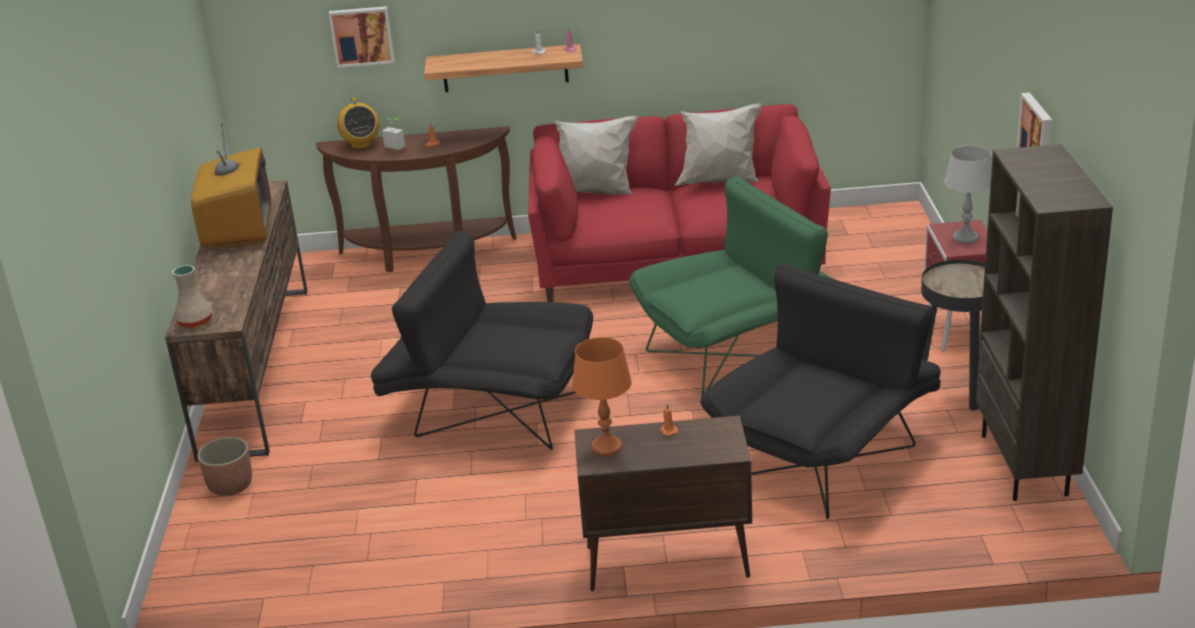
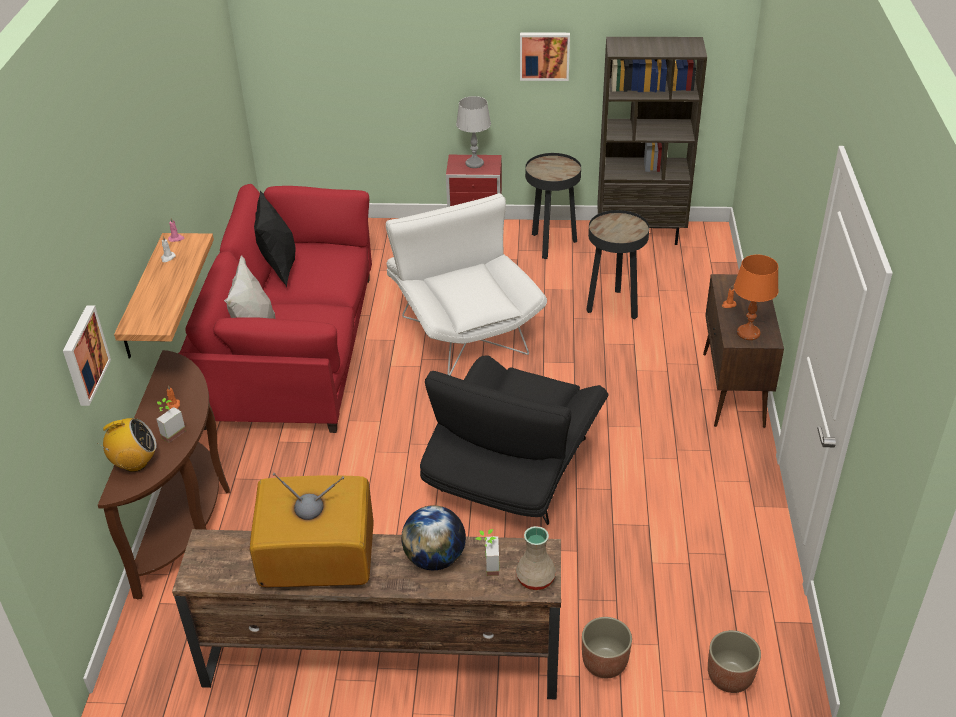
camera: 85 degrees left, 10 degrees up
green armchair [629,176,833,396] -> white armchair [386,193,547,376]
white pillow [675,103,762,186] -> black pillow [254,190,296,287]
black armchair [700,263,941,519] -> black side table [586,210,649,319]
none -> globe [402,505,466,570]
none -> potted plant [475,529,499,576]
none -> planter [708,630,761,693]

